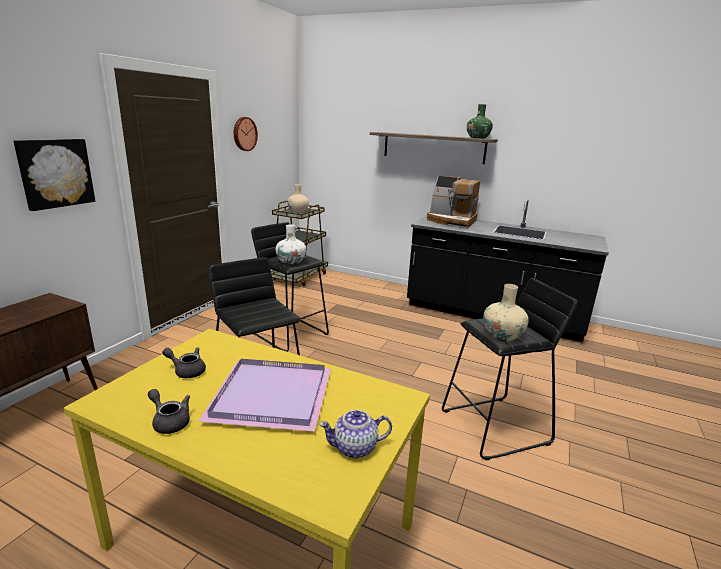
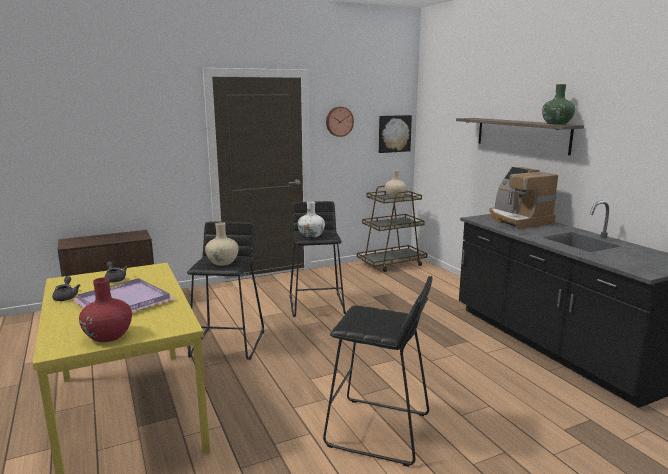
camera: 40 degrees right, 5 degrees down
picture [13,139,95,211] -> picture moved to [379,115,412,153]
teapot [319,410,392,458] -> red vase [79,277,132,342]
beige vase [483,284,529,341] -> beige vase moved to [205,222,239,266]

